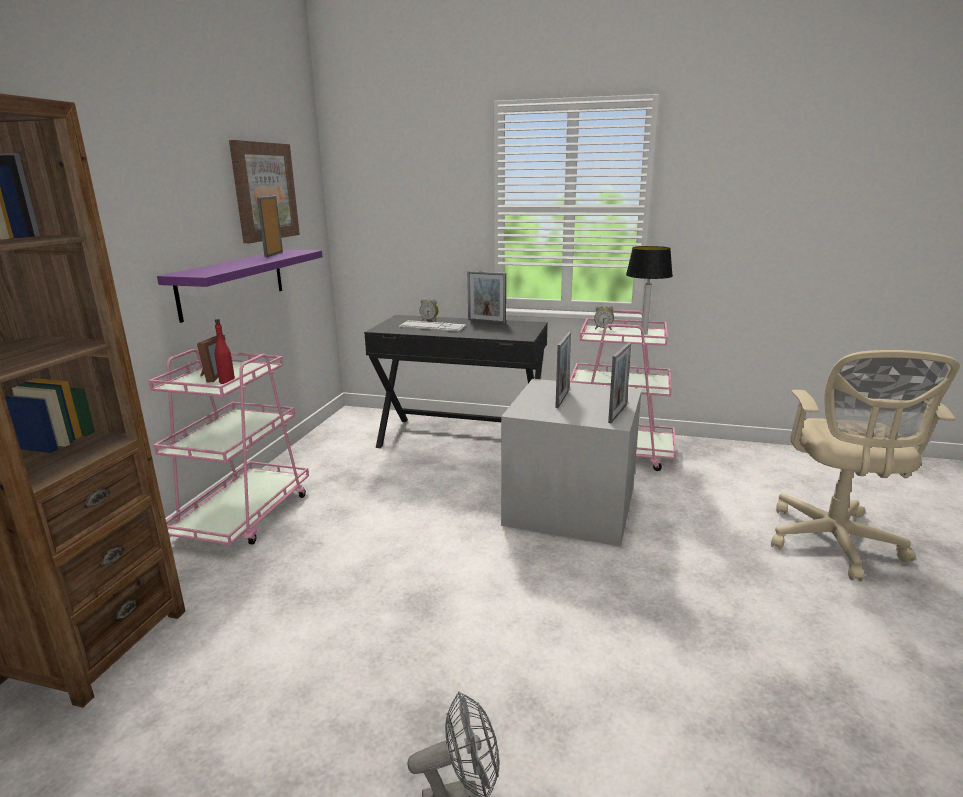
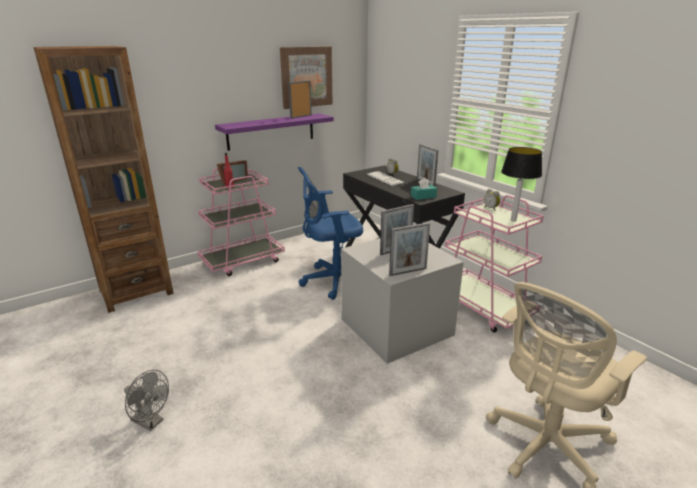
camera: 40 degrees right, 5 degrees up
none -> blue office chair [298,167,363,300]
none -> turquoise tissue box [411,178,437,200]

